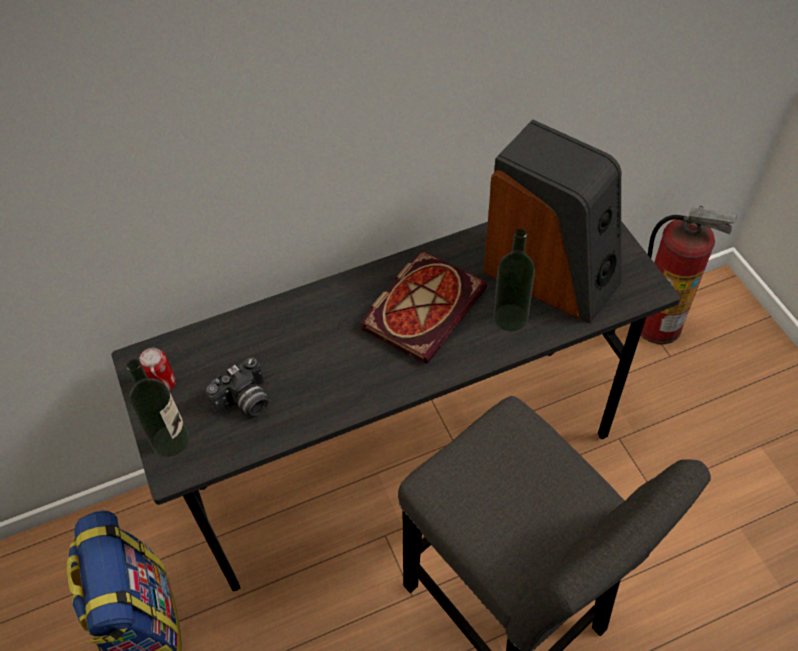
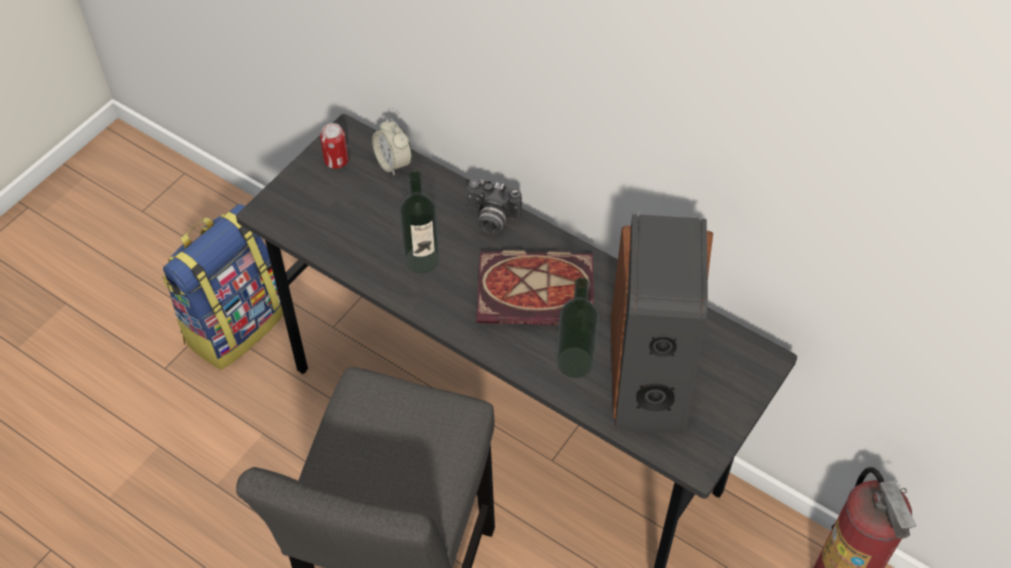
camera: 55 degrees right, 0 degrees up
bottle [126,359,189,457] -> bottle moved to [399,171,440,273]
camera [206,357,269,416] -> camera moved to [467,179,522,234]
none -> alarm clock [372,118,412,176]

